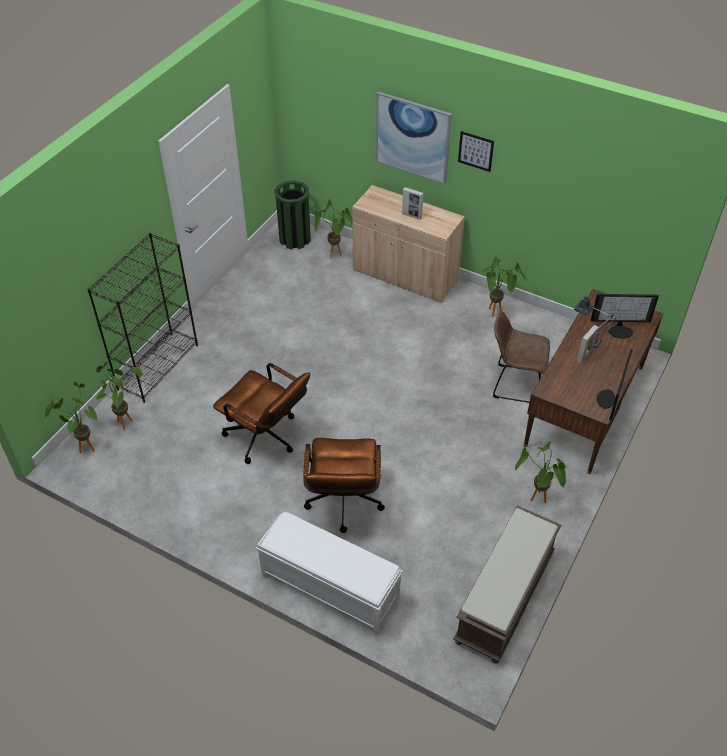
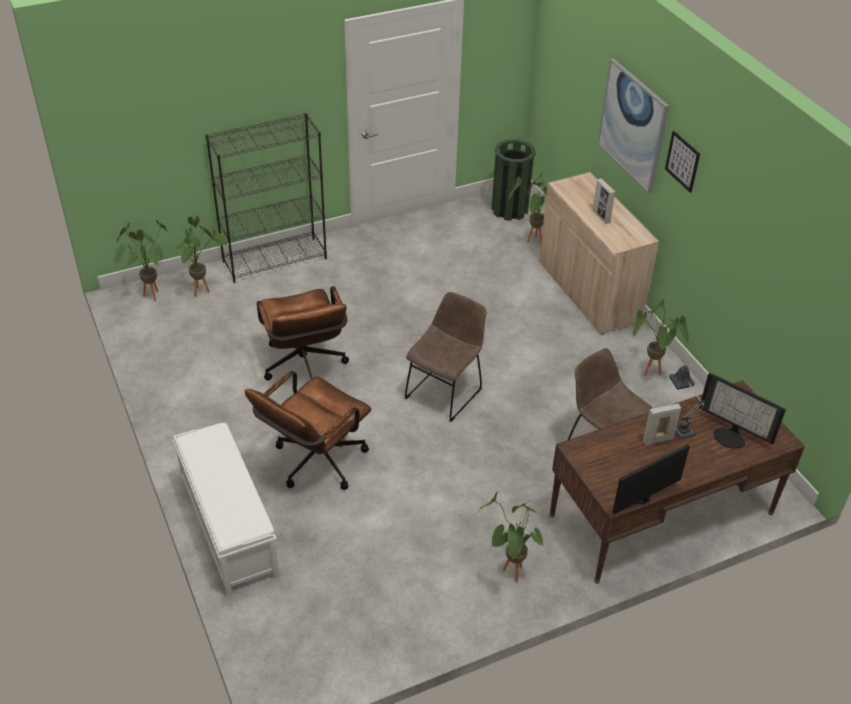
camera: 35 degrees right, 5 degrees down
brown bench [453,506,562,664] -> none
none -> brown chair [405,292,486,422]

